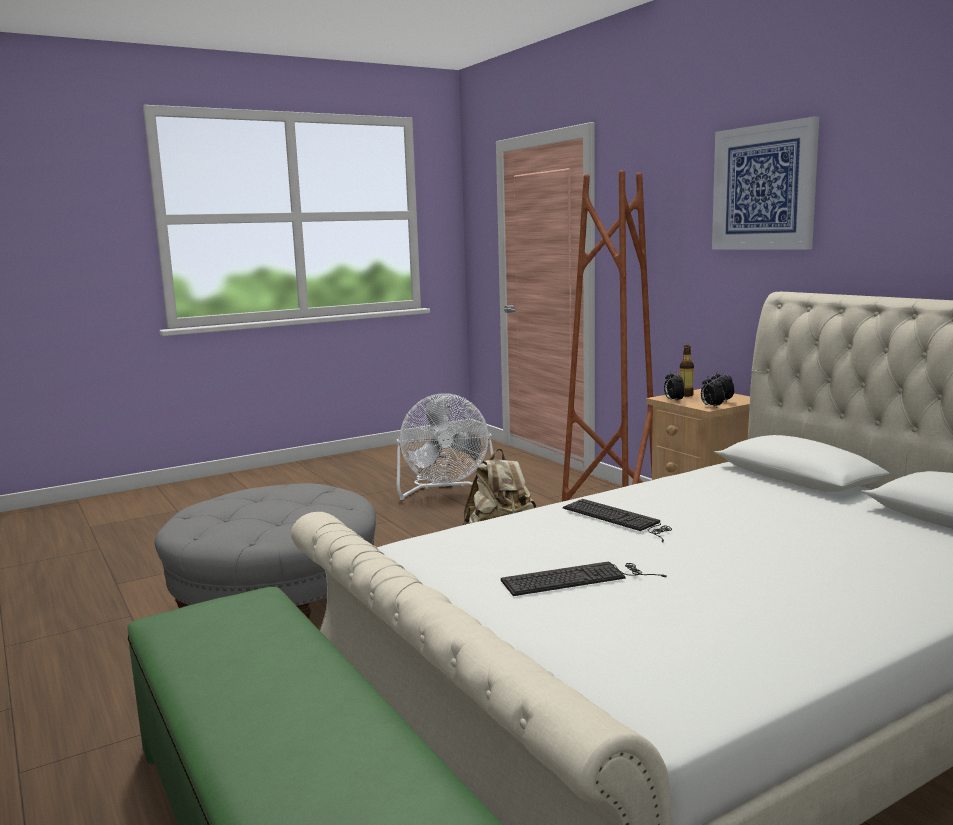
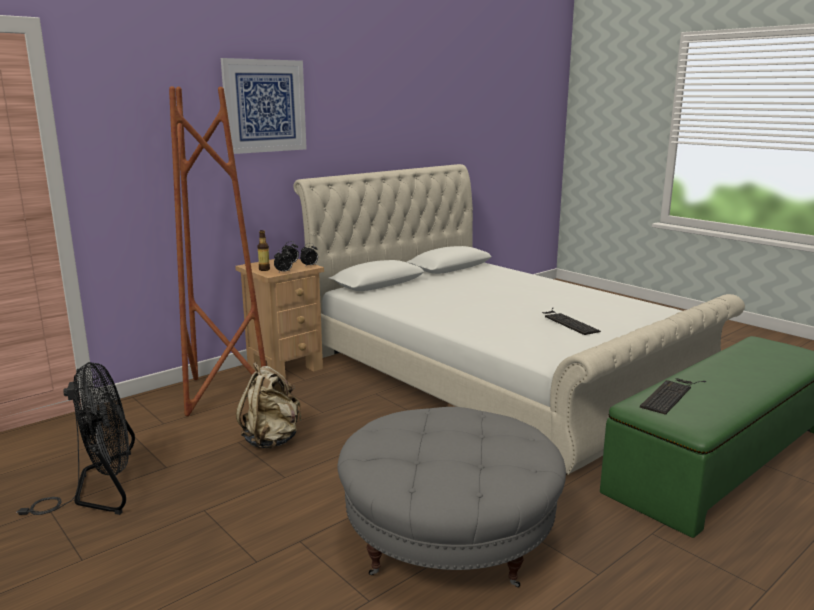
camera: 100 degrees left, 5 degrees up
white fan [397,393,494,500] -> black fan [16,362,135,515]
keyboard [563,499,672,542] -> keyboard moved to [640,378,706,415]

